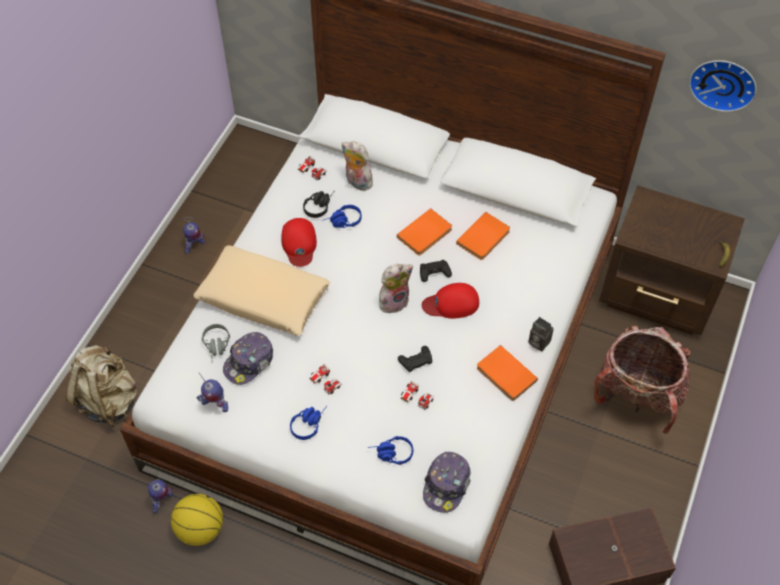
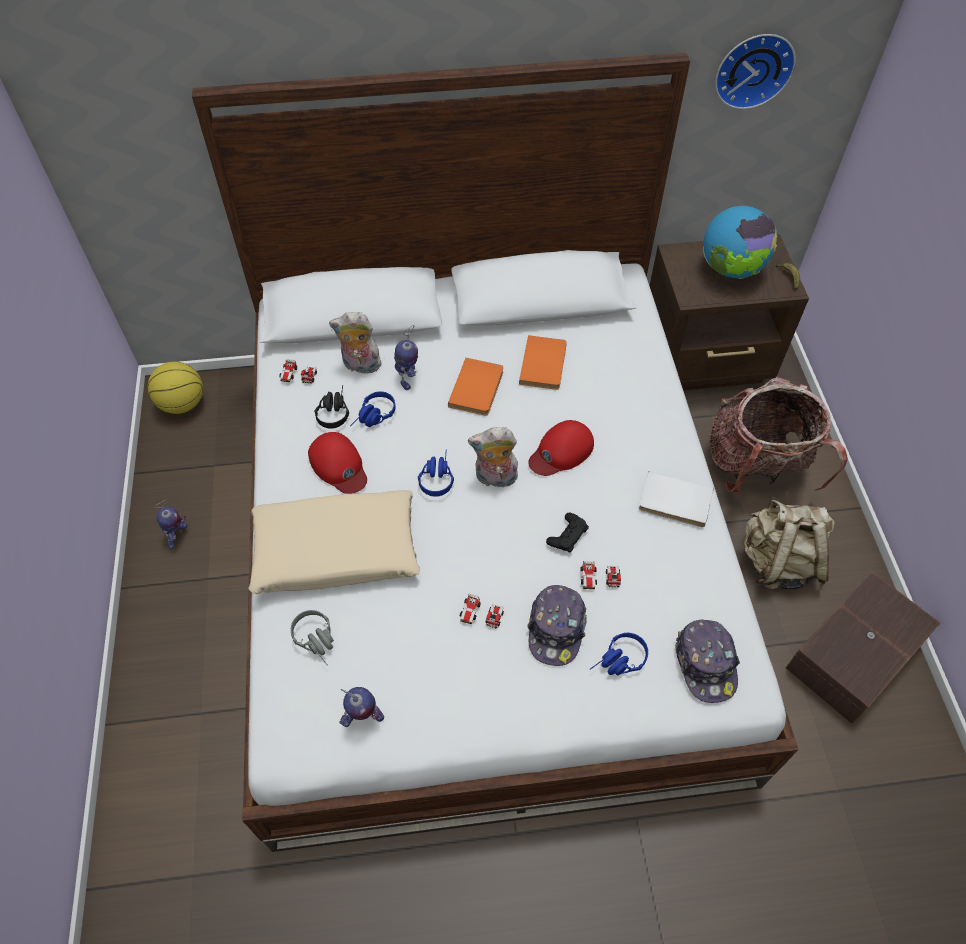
camera: 30 degrees left, 0 degrees up
beige backpack [66,345,137,428] -> beige backpack moved to [744,497,835,590]
toy robot [148,479,173,513] -> toy robot moved to [394,325,418,390]
basketball [171,494,223,546] -> basketball moved to [148,361,203,414]
cap [223,332,273,385] -> cap moved to [528,585,587,666]
blue headphones [290,406,327,440] -> blue headphones moved to [418,449,454,497]
plush toy [379,264,413,313] -> plush toy turned 120 degrees counterclockwise [468,427,519,487]
black game controller [420,260,452,282] -> none
orange book [477,345,538,401] -> white book [639,471,714,527]
camera [528,317,554,352] -> none
none -> globe [703,206,778,279]

